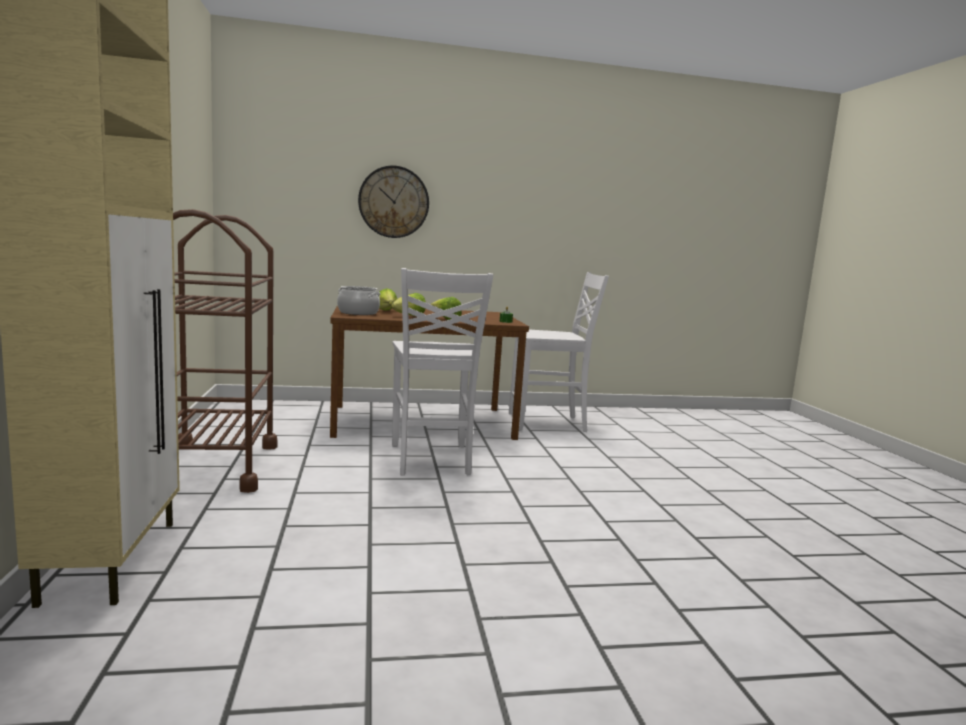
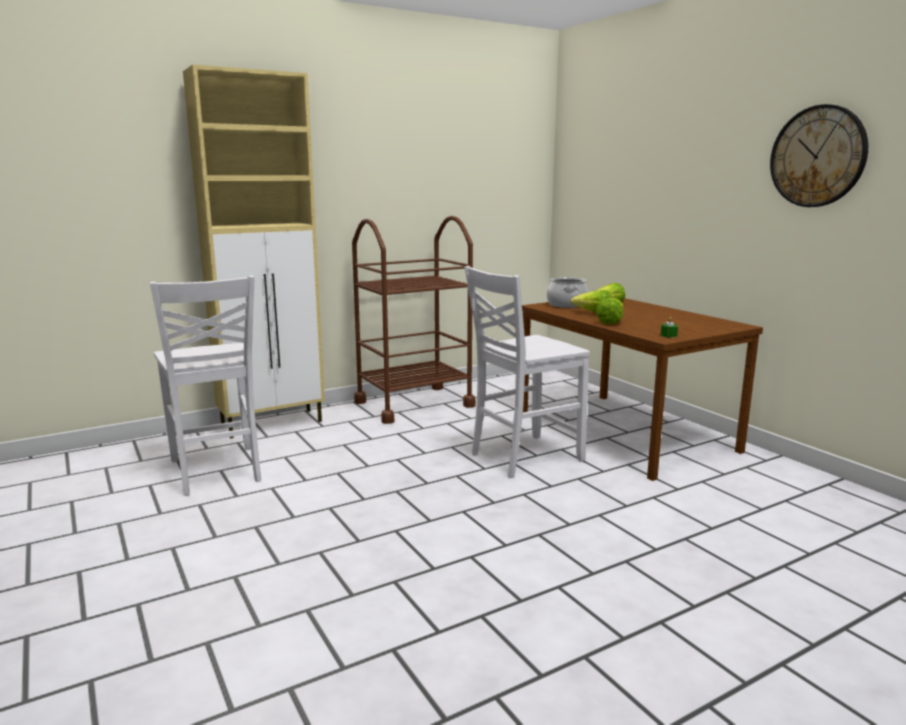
camera: 70 degrees right, 5 degrees up
wall clock [358,166,429,238] -> wall clock moved to [770,104,868,207]
white chair [509,272,609,432] -> white chair moved to [150,276,261,496]

